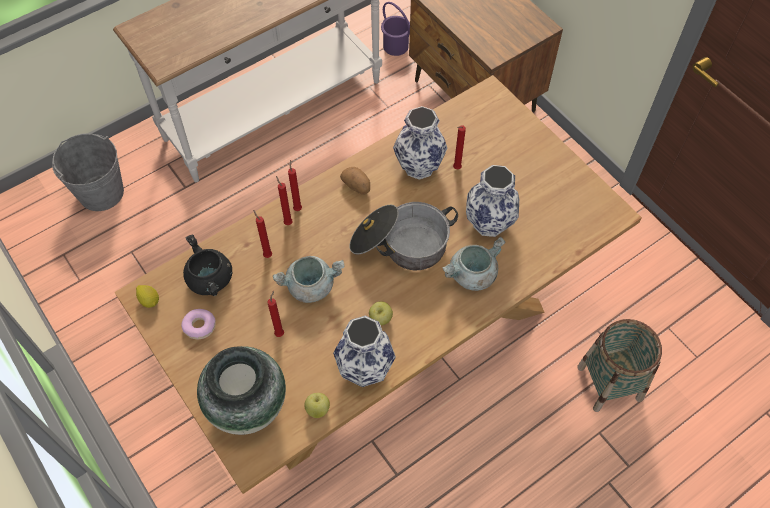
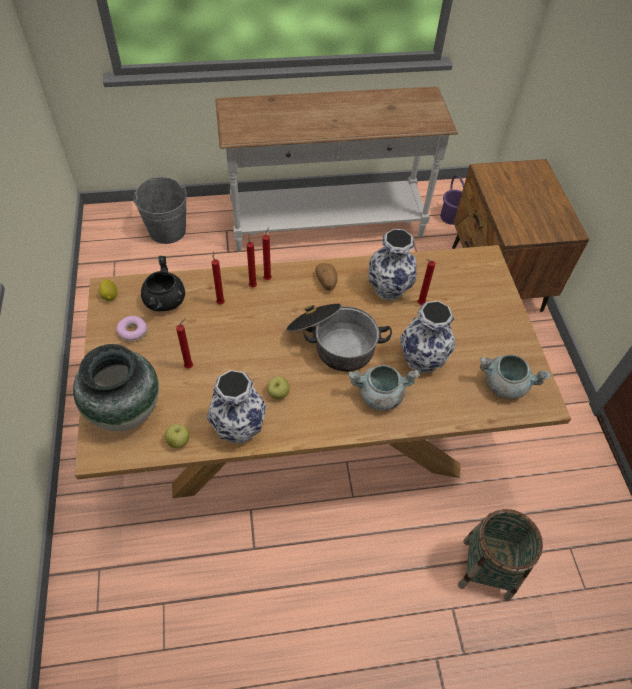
camera: 25 degrees right, 5 degrees down
grey cooking pot [273,256,345,303] -> grey cooking pot moved to [480,354,551,399]

